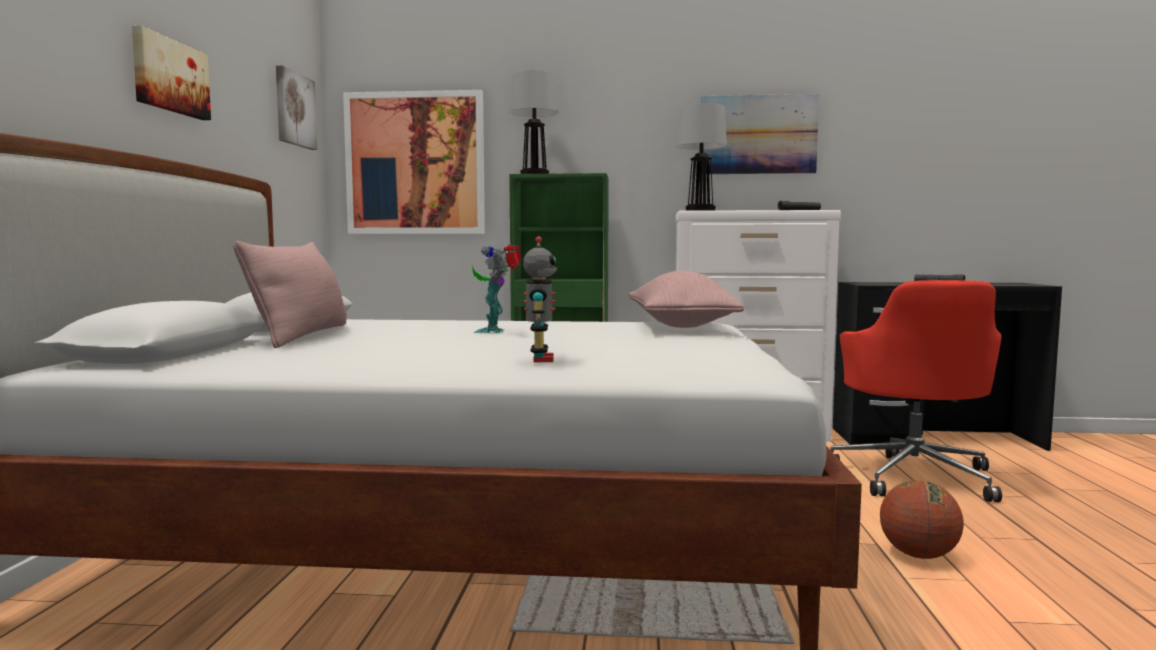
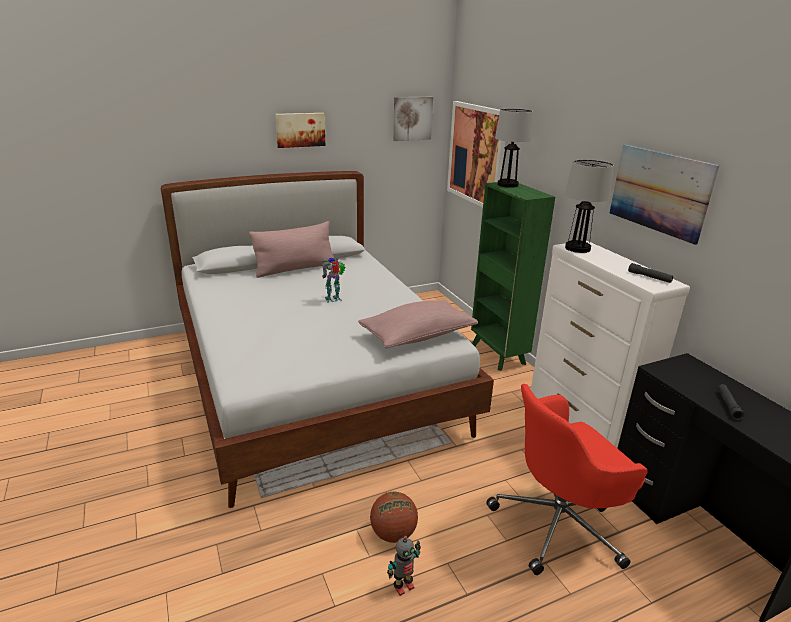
camera: 60 degrees right, 20 degrees up
toy robot [523,236,557,362] -> toy robot moved to [387,535,421,596]

